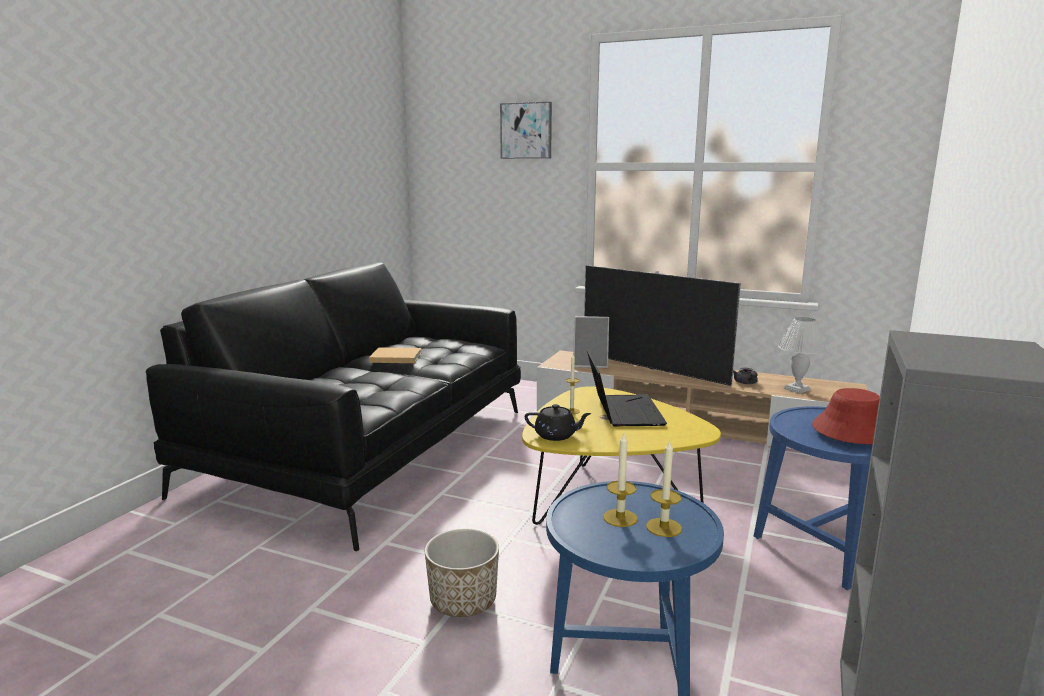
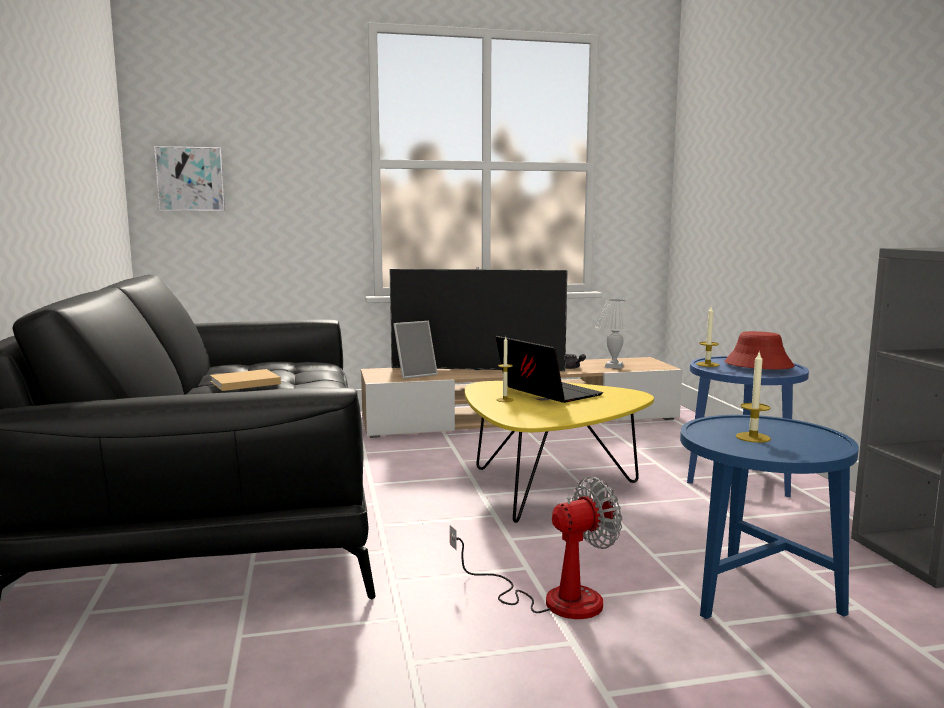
camera: 35 degrees left, 5 degrees down
planter [425,529,499,617] -> fan [450,477,622,619]
picture [500,102,552,159] -> picture moved to [154,146,225,211]
black teapot [525,404,591,441] -> none
candle [646,439,682,537] -> candle moved to [696,307,719,367]

